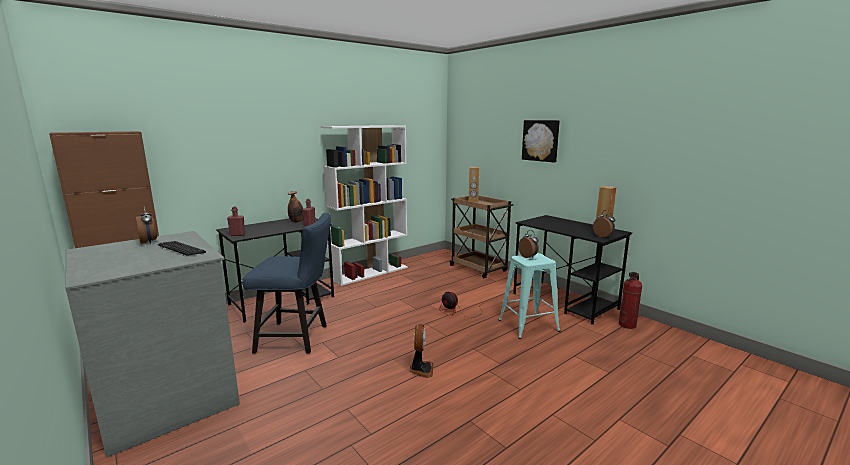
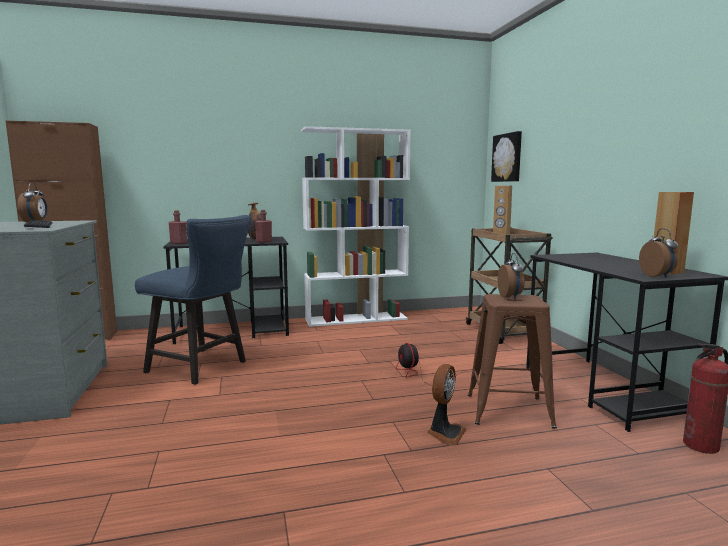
camera: 25 degrees right, 5 degrees down
fan [410,324,433,378] -> fan moved to [427,364,466,446]
turquoise stool [499,253,560,339] -> brown stool [468,294,557,429]
picture [522,120,560,162] -> picture moved to [491,131,522,182]

